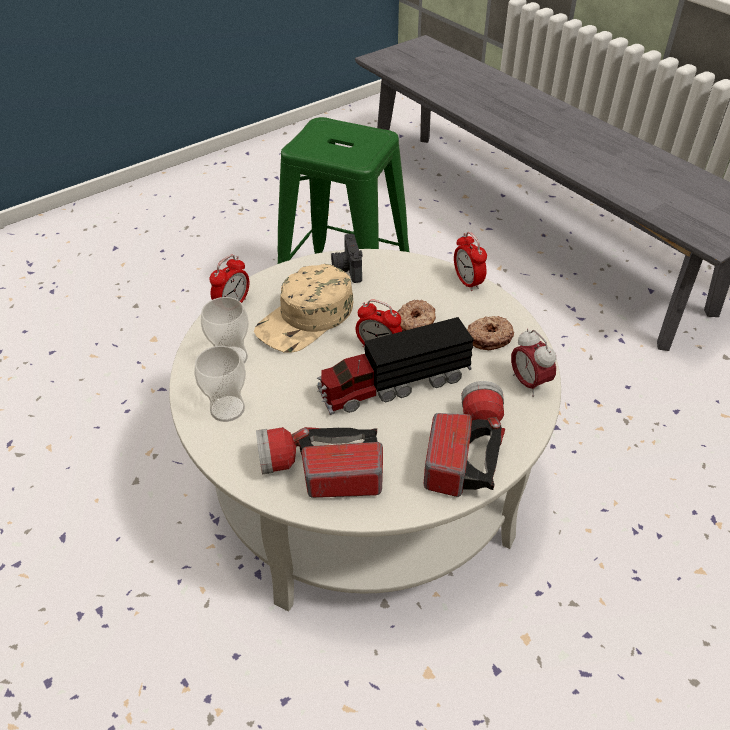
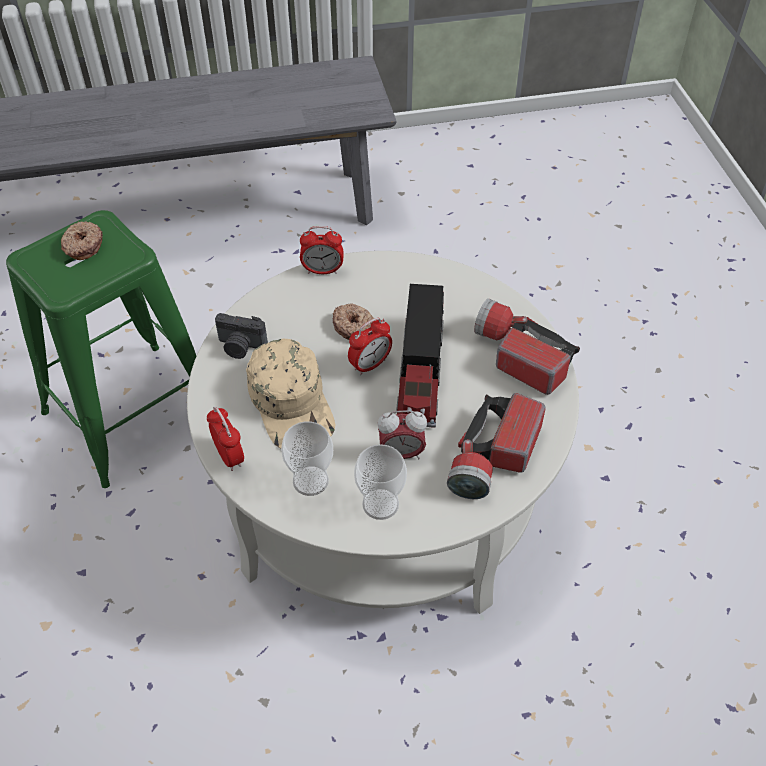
camera: 65 degrees left, 5 degrees up
donut [467,316,514,350] -> donut moved to [61,221,103,260]
alarm clock [511,329,556,397] -> alarm clock moved to [377,410,427,459]

